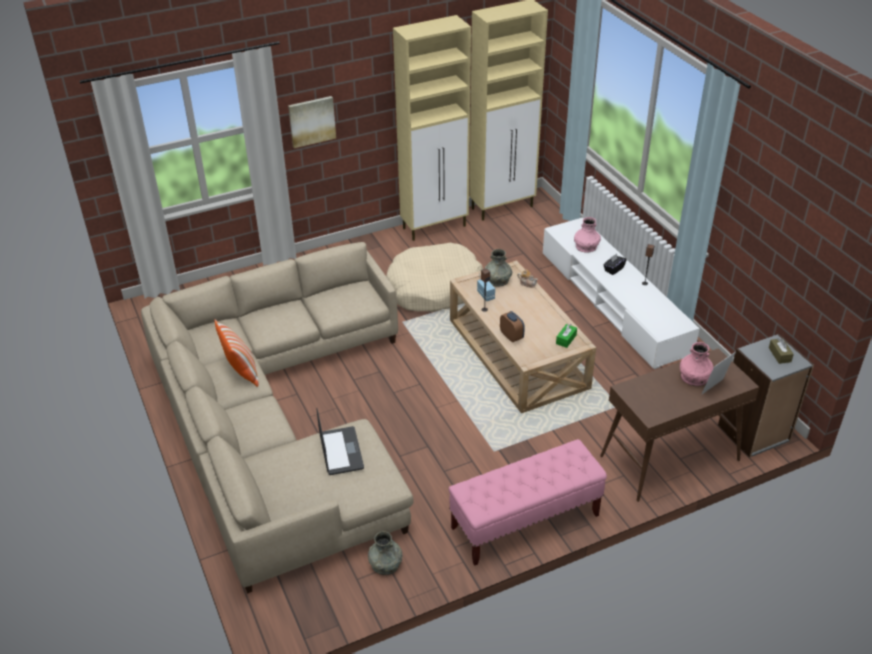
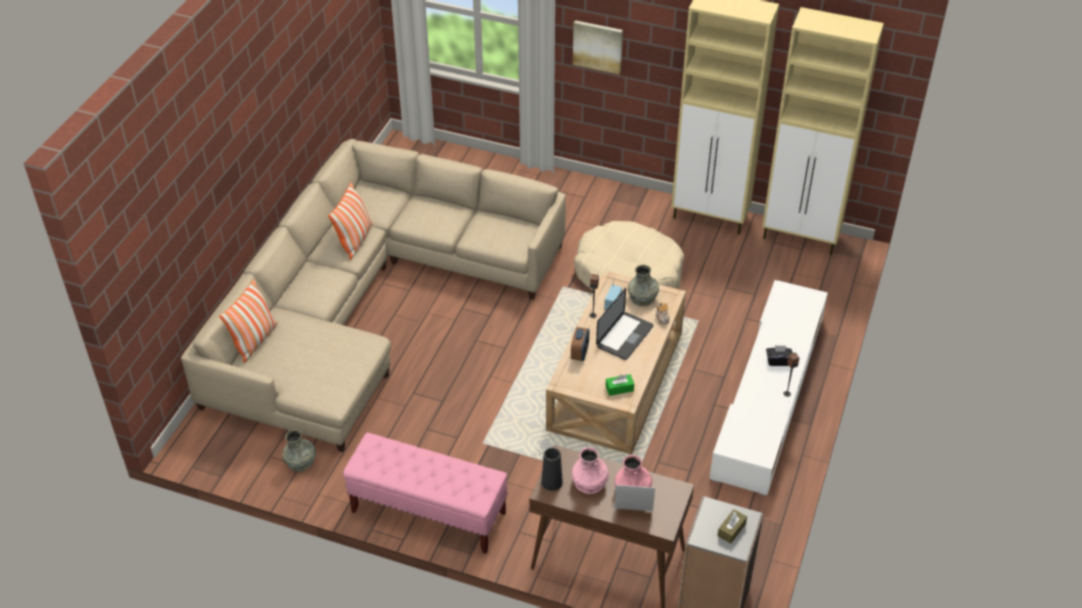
camera: 45 degrees right, 5 degrees up
laptop [317,409,364,475] -> laptop moved to [596,288,653,360]
pink vase [574,217,601,253] -> pink vase moved to [572,447,609,495]
none -> pillow [219,279,278,363]
none -> black vase [541,448,563,491]

